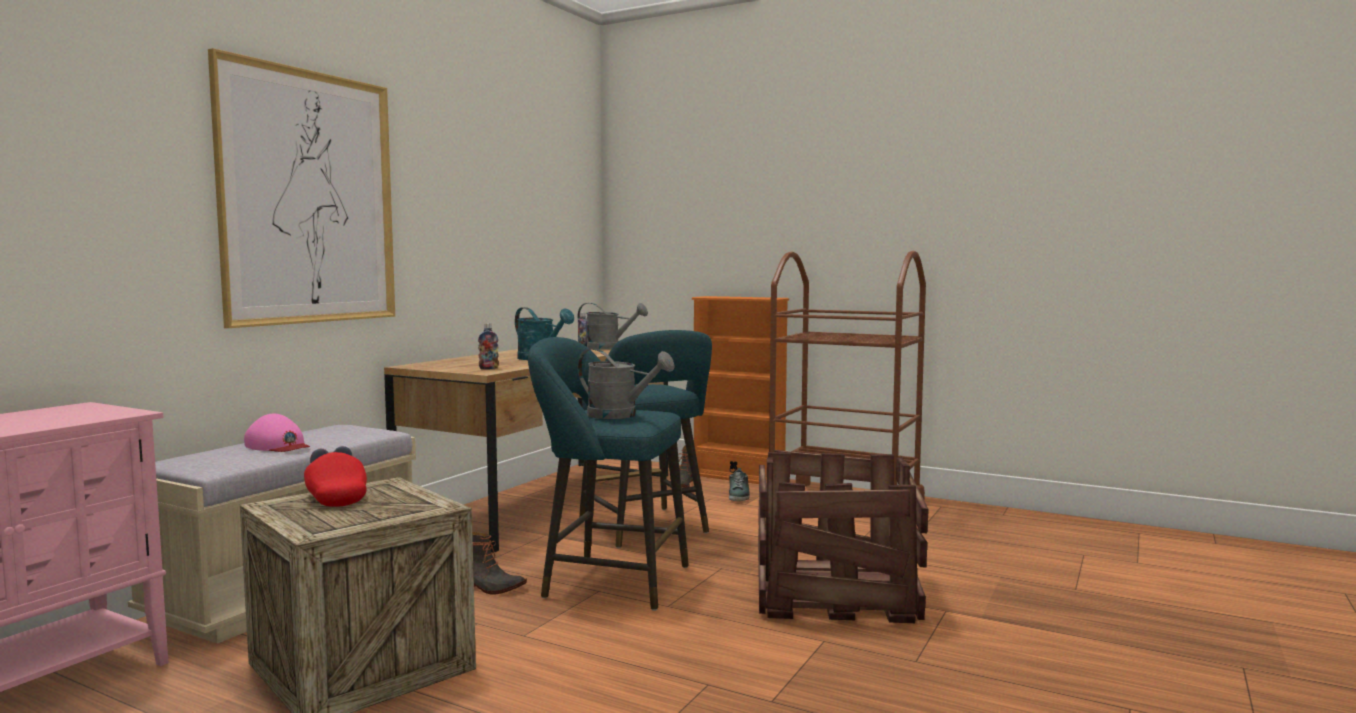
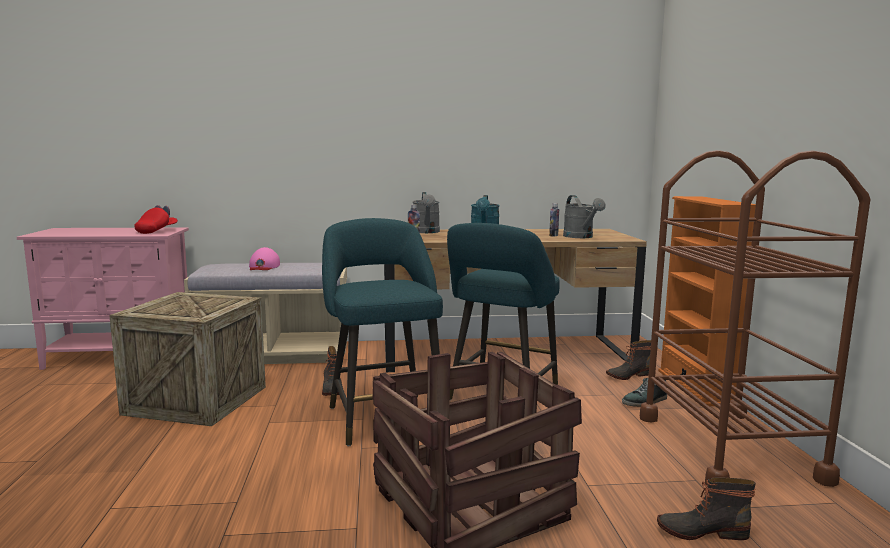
camera: 55 degrees right, 5 degrees up
picture [208,48,395,328] -> none
red cap [304,446,367,507] -> red cap moved to [134,205,178,234]
grey watering can [578,348,675,419] -> grey watering can moved to [412,192,440,233]
none -> boot [657,478,756,540]

